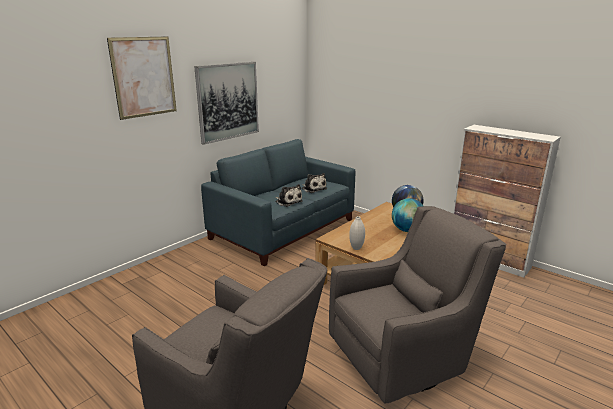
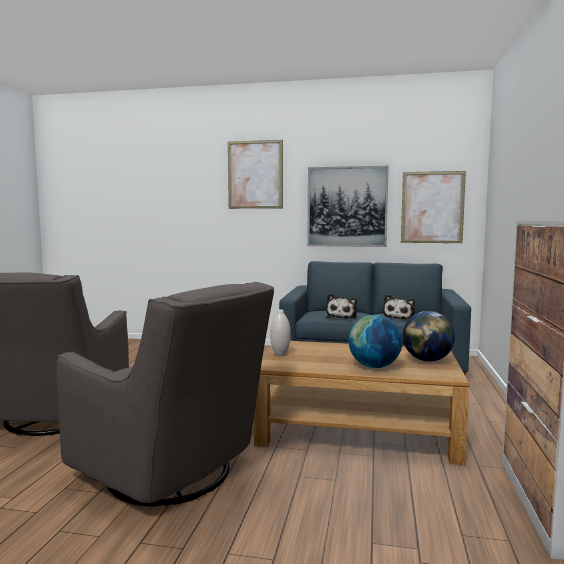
camera: 60 degrees right, 15 degrees down
none -> picture [401,171,466,243]

